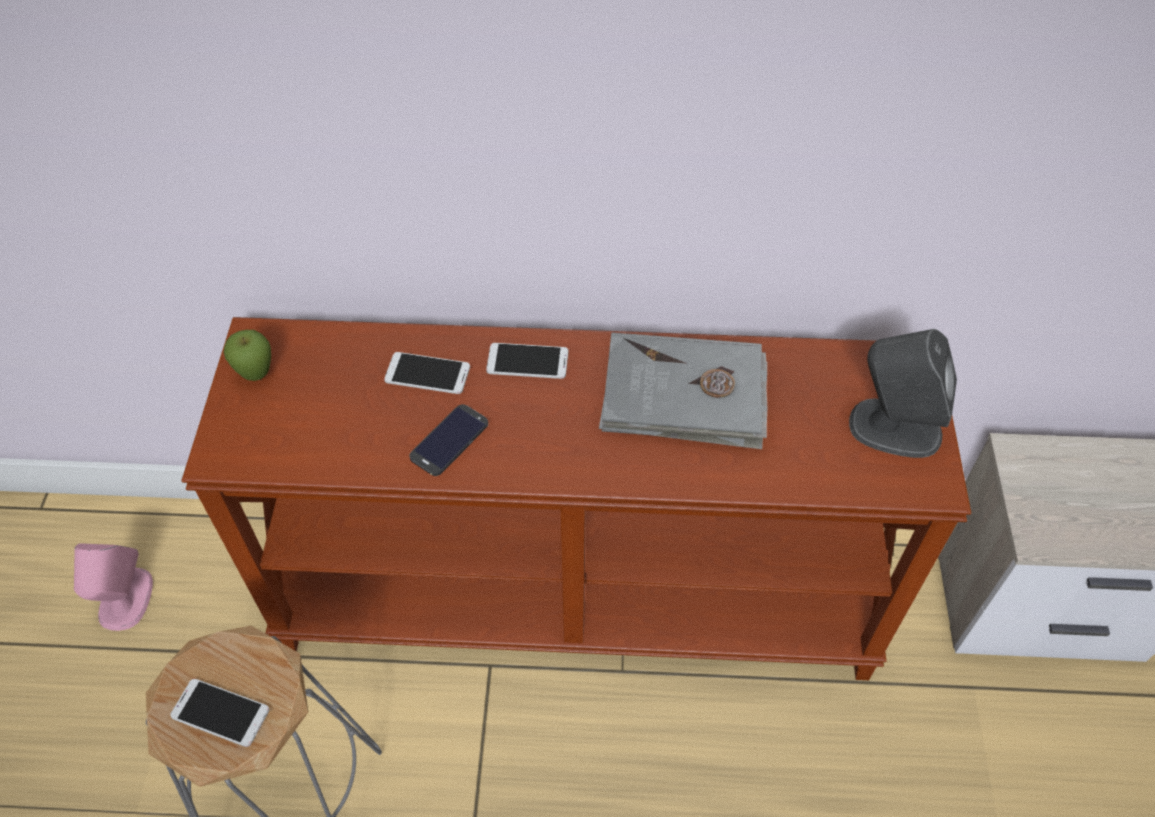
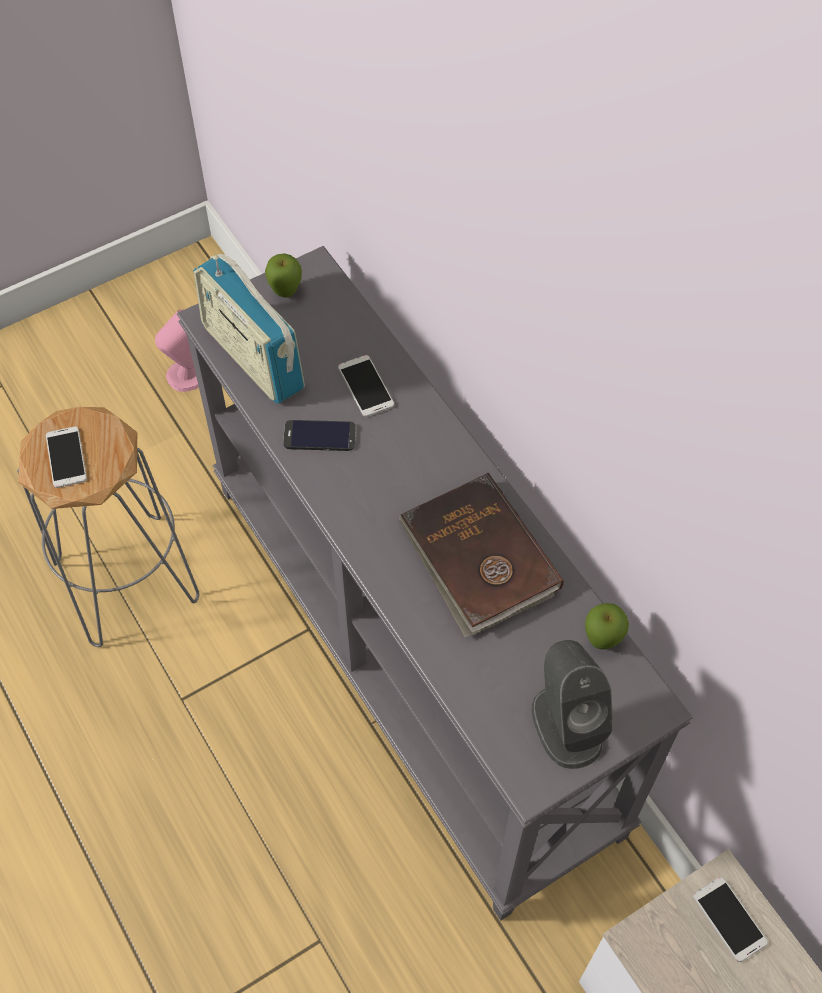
camera: 55 degrees right, 5 degrees up
brown console table [181,317,971,680] -> grey console table [177,246,693,921]
phone [486,343,569,379] -> phone moved to [693,877,768,962]
grey book [599,332,768,449] -> brown book [399,473,564,638]
none -> radio [193,254,305,404]
none -> apple [585,603,629,649]

